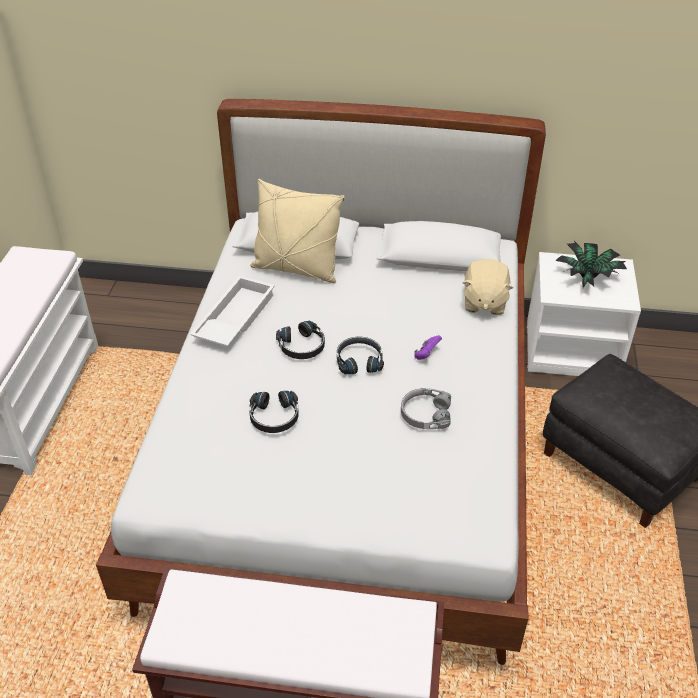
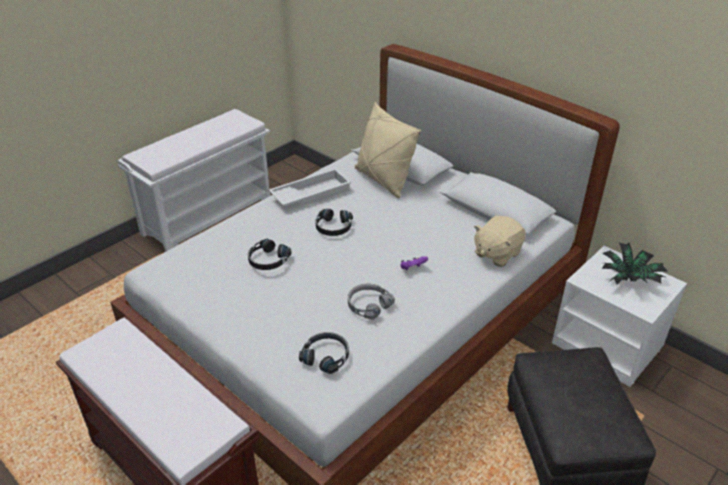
camera: 35 degrees right, 5 degrees down
black headphones [337,337,384,375] -> black headphones moved to [299,332,349,374]

